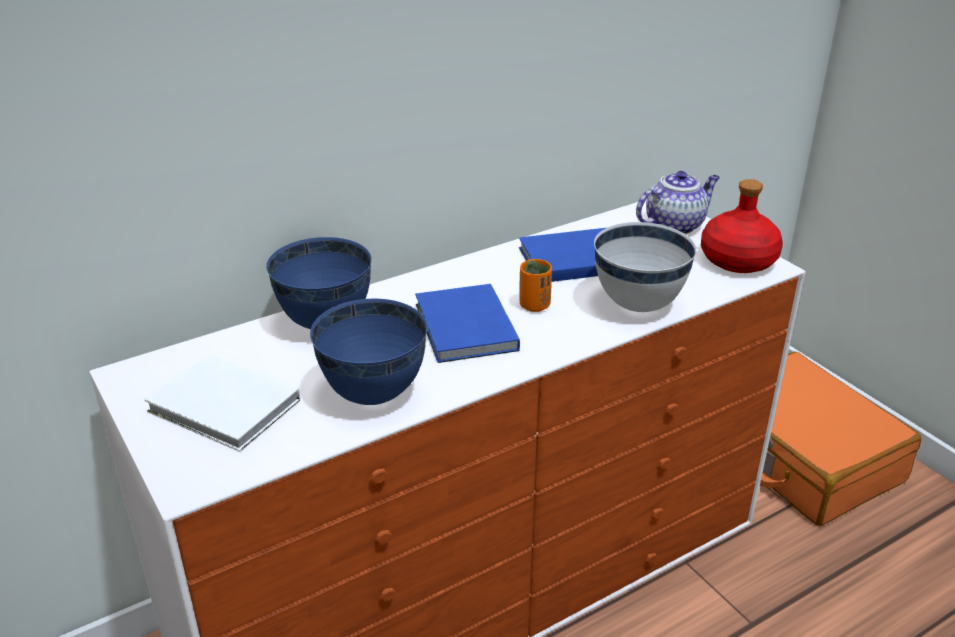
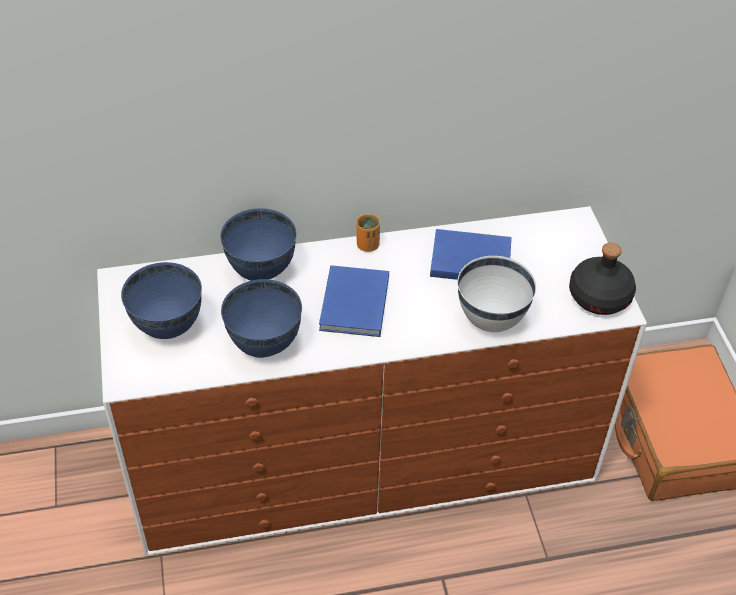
camera: 20 degrees right, 15 degrees up
white book [144,354,300,452] -> blue bowl [121,262,202,339]
orange cup [519,259,552,312] -> orange cup moved to [356,214,380,252]
teapot [636,171,720,234] -> none
red bottle [701,179,783,273] -> black bottle [569,243,636,315]

